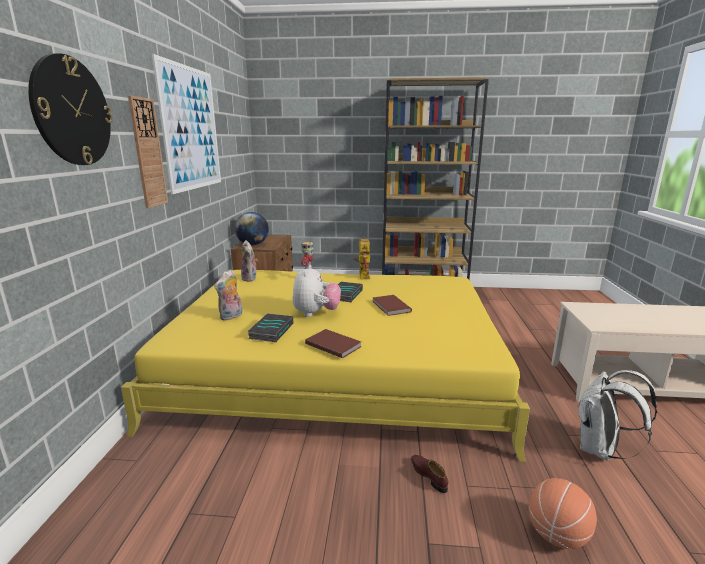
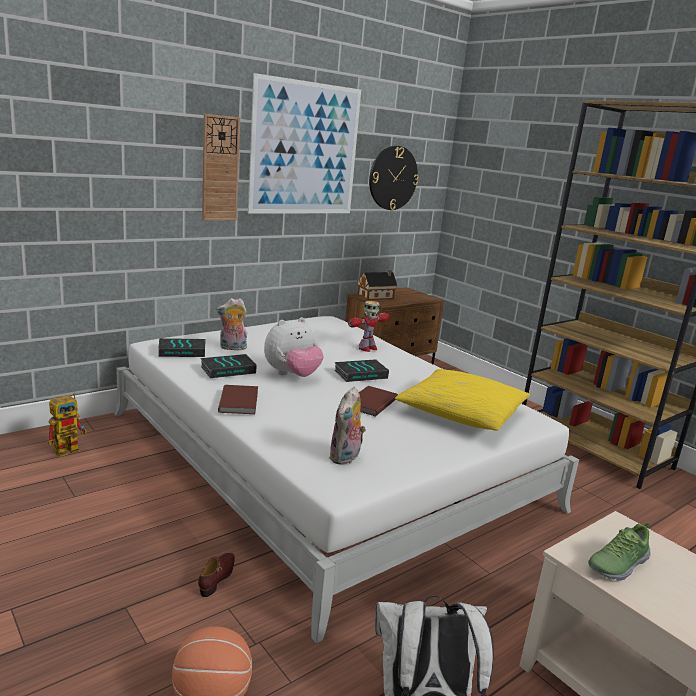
camera: 45 degrees right, 0 degrees up
wall clock [28,53,113,165] -> wall clock moved to [369,146,419,210]
yellow bed [121,270,530,462] -> white bed [114,316,579,644]
globe [235,212,269,245] -> toy house [357,270,398,300]
plush toy [241,240,258,282] -> plush toy moved to [329,387,366,465]
toy robot [353,236,371,279] -> toy robot moved to [48,393,87,457]
none -> book [159,338,206,357]
none -> yellow pillow [395,369,530,431]
none -> shoe [588,523,650,581]

